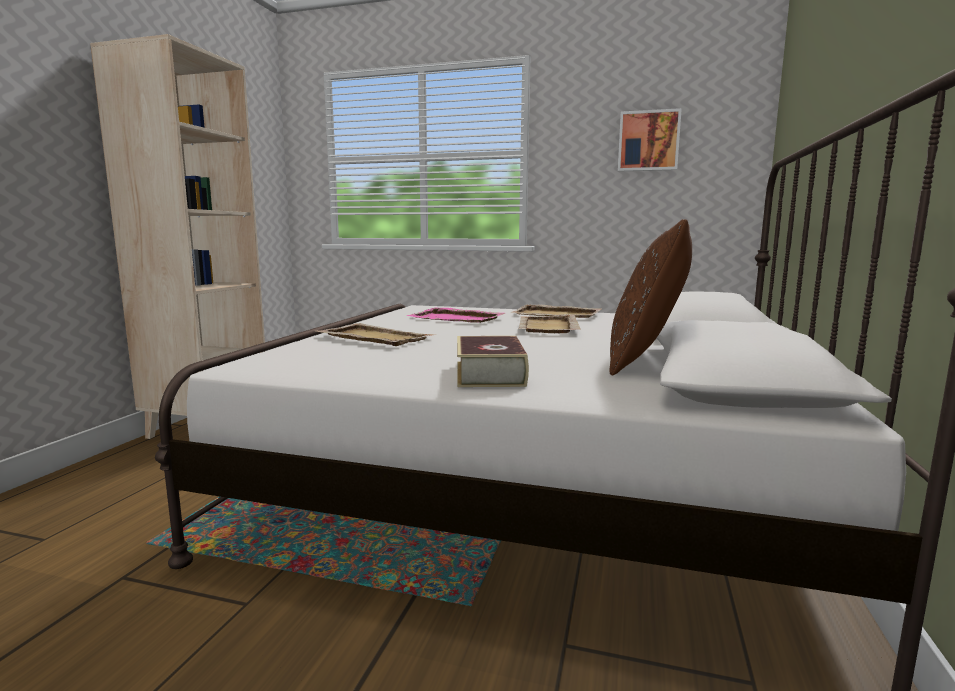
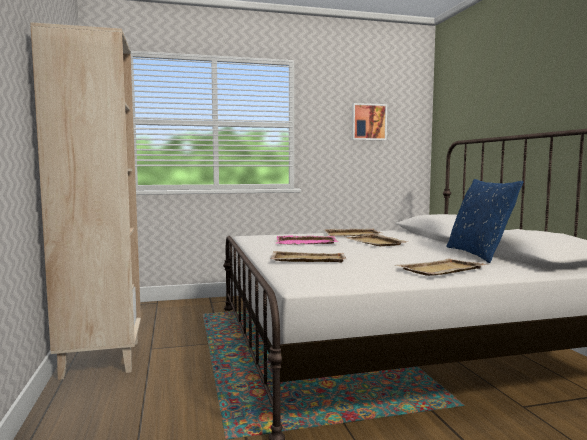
camera: 30 degrees left, 5 degrees down
book [457,336,529,387] -> beige tray [396,258,488,276]
brown pillow [610,219,692,375] -> blue pillow [447,179,523,263]

